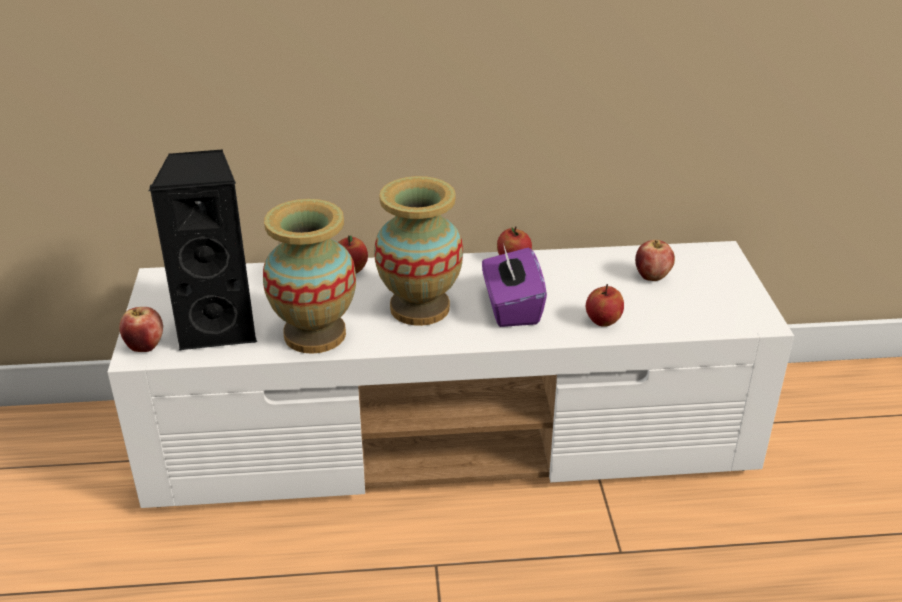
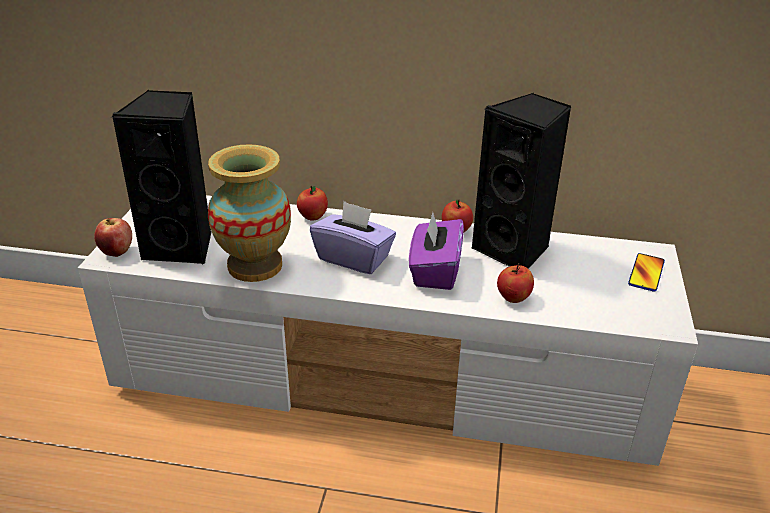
camera: 15 degrees right, 0 degrees up
vase [374,176,463,326] -> purple tissue box [310,201,396,274]
apple [635,240,675,281] -> none
none -> black speaker [472,93,571,269]
none -> phone [628,253,665,292]

